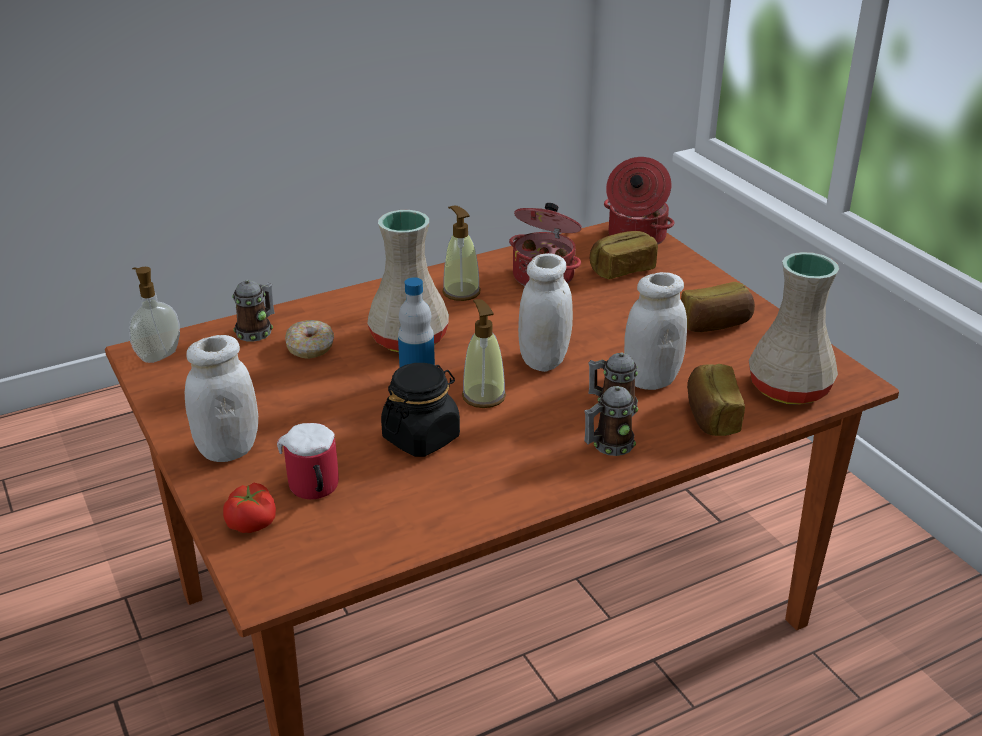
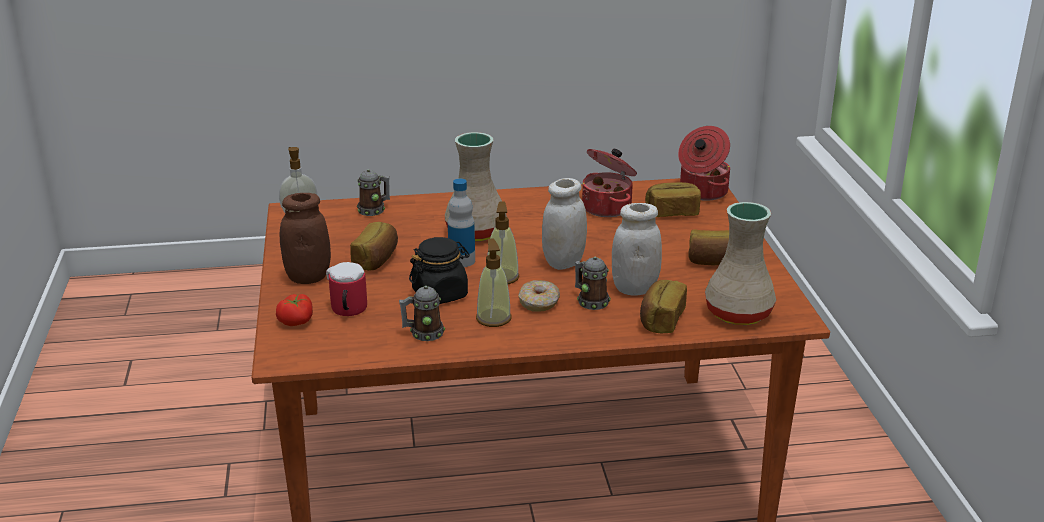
camera: 20 degrees right, 5 degrees down
white jar [185,335,258,462] -> brown jar [280,193,331,284]
donut [285,320,334,359] -> donut moved to [518,280,560,312]
soap dispenser [442,206,481,301] -> soap dispenser moved to [476,238,512,327]
mug [584,386,636,456] -> mug moved to [399,286,445,341]
none -> bread [350,222,398,271]

